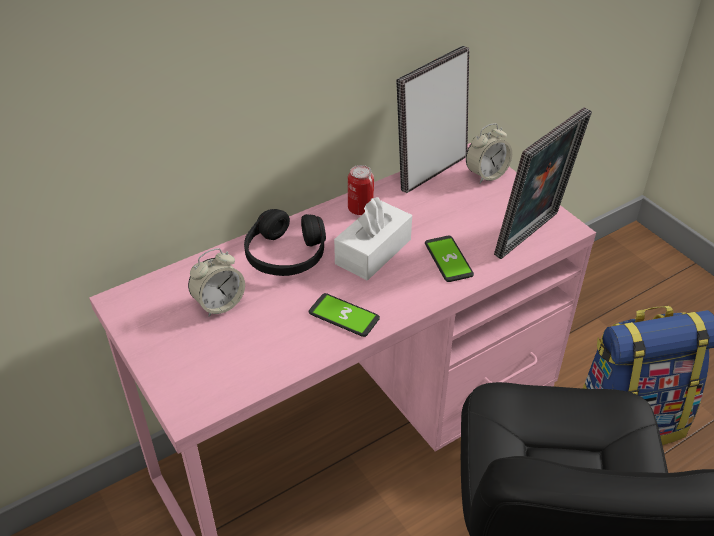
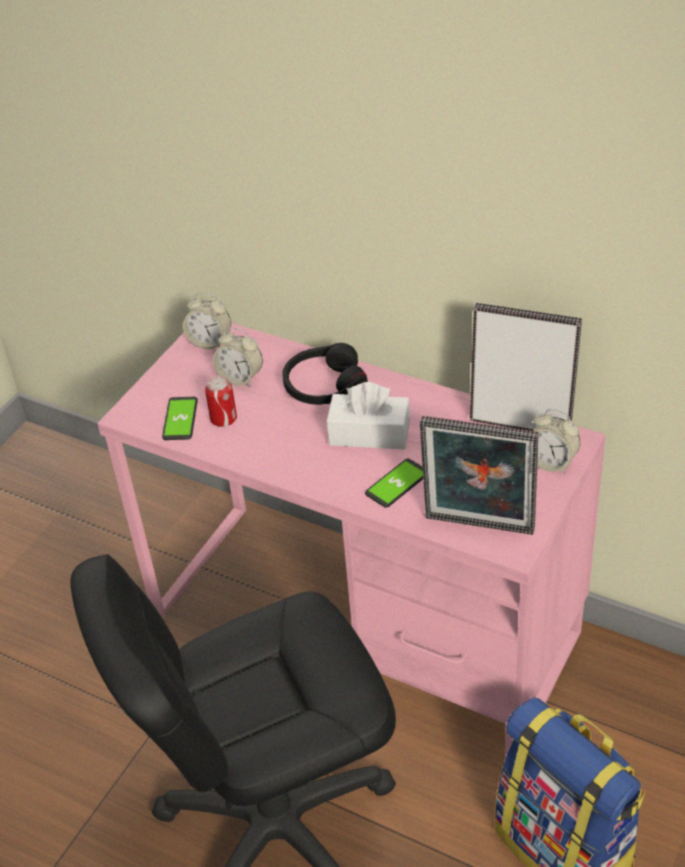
camera: 65 degrees right, 0 degrees up
phone [309,293,380,337] -> phone moved to [162,397,198,440]
can [348,165,374,215] -> can moved to [205,375,237,427]
none -> alarm clock [183,293,231,349]

